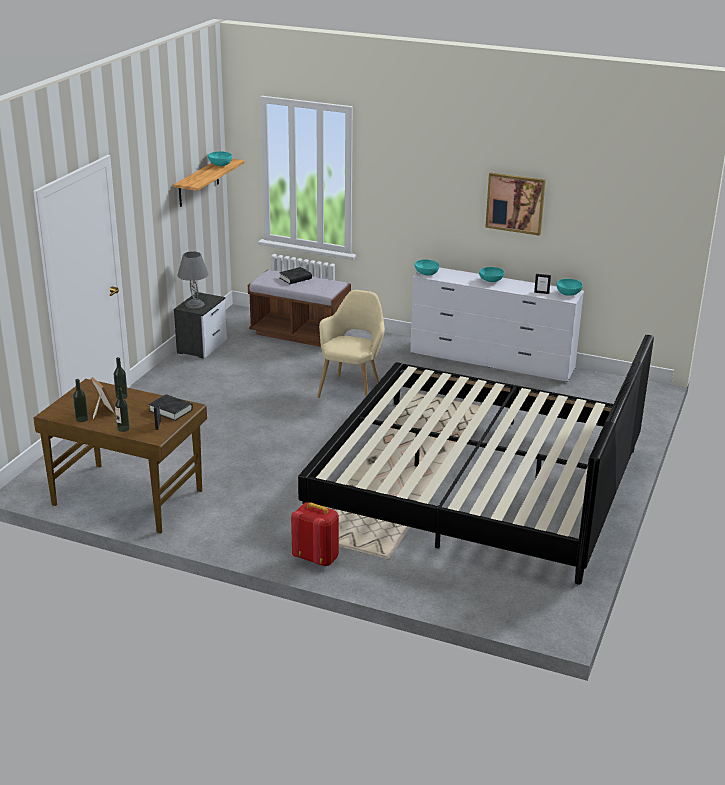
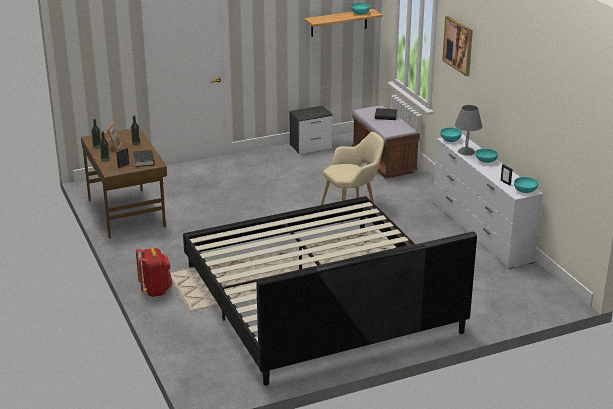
camera: 45 degrees right, 0 degrees up
grey table lamp [178,251,209,308] -> grey table lamp moved to [455,105,482,156]
picture [485,172,546,236] -> picture moved to [442,16,473,76]

